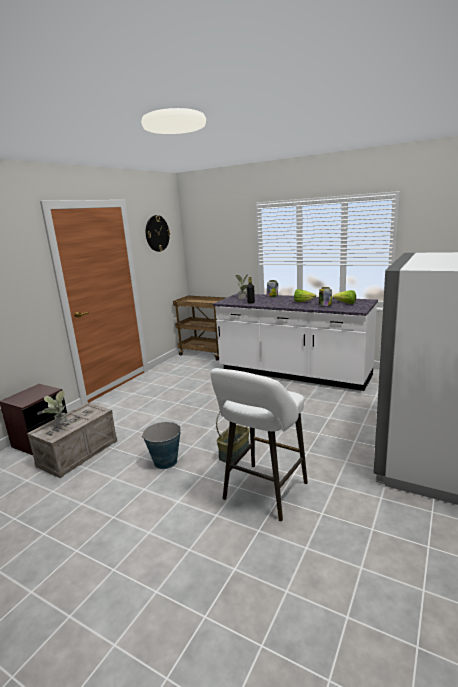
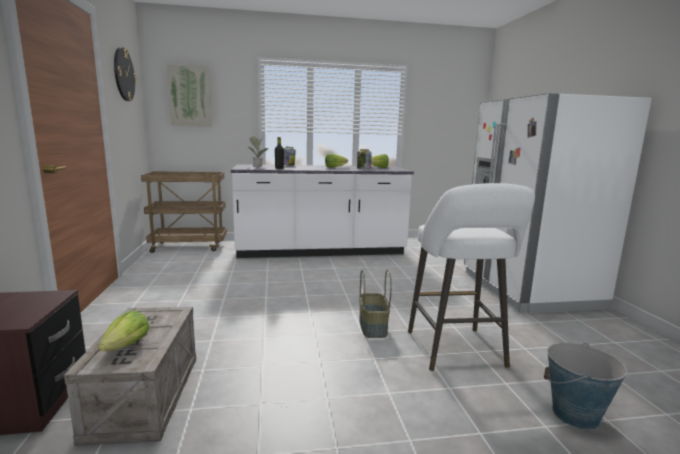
camera: 40 degrees left, 5 degrees down
potted plant [43,391,69,425] -> lettuce [98,311,149,351]
bucket [142,422,181,469] -> bucket moved to [544,342,627,430]
none -> picture [167,64,213,127]

